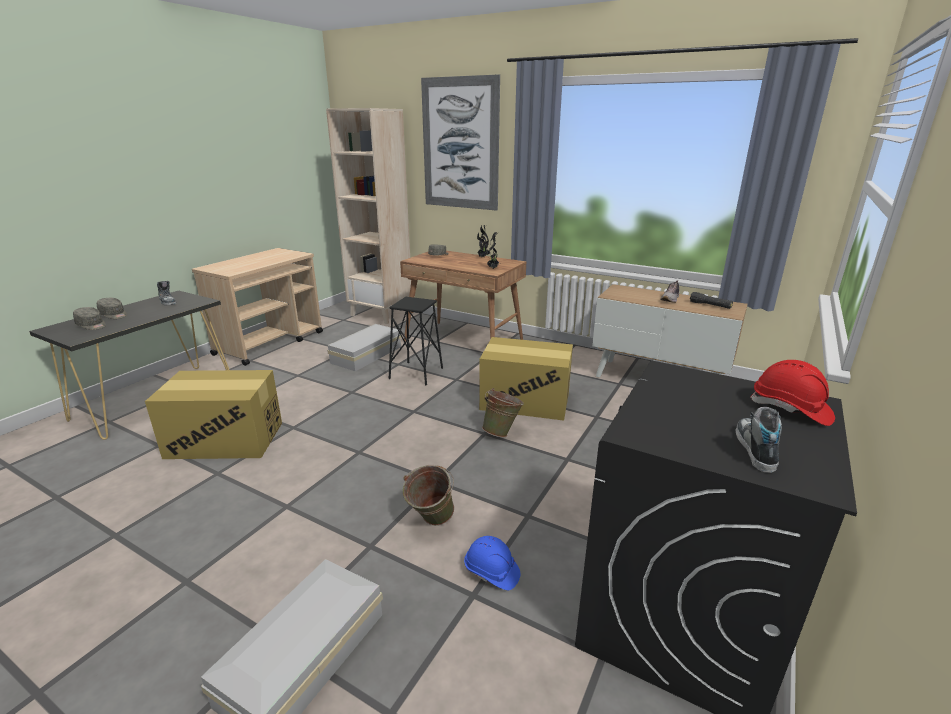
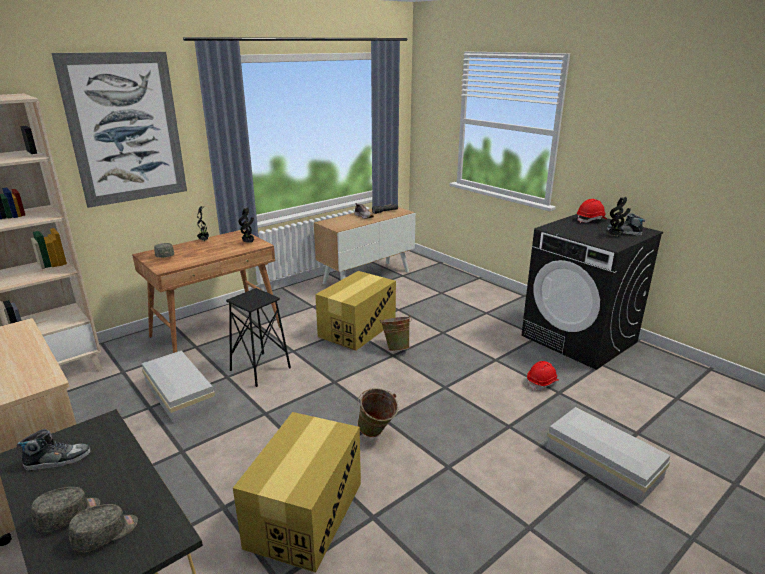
camera: 70 degrees left, 0 degrees up
green bucket [403,465,454,526] -> green bucket moved to [357,388,398,437]
blue hard hat [464,536,520,590] -> red hard hat [527,361,559,391]
none -> potted plant [609,197,631,236]

